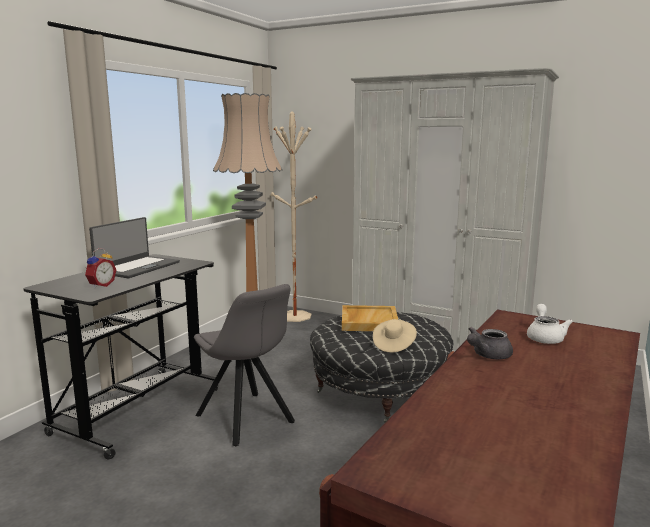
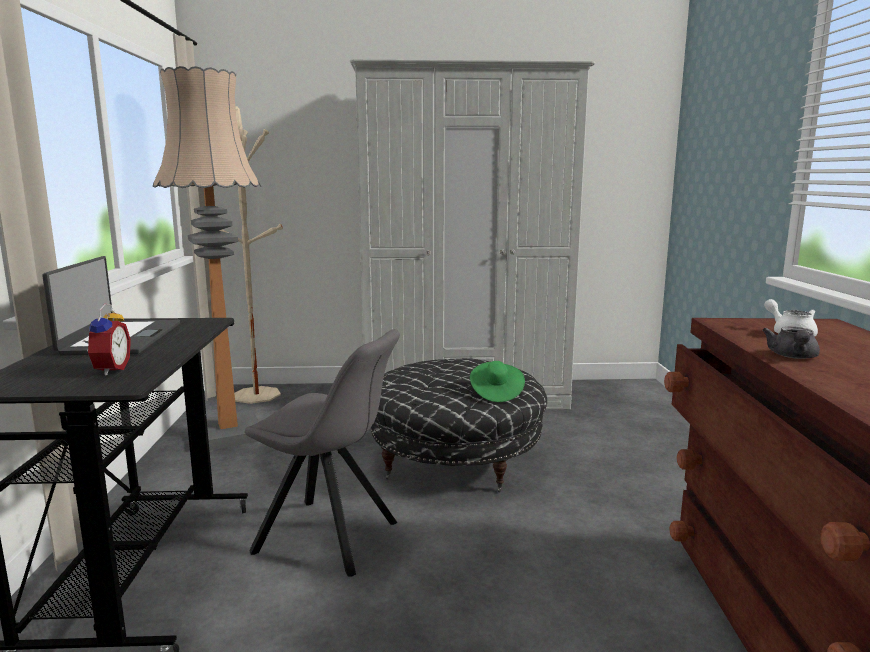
camera: 30 degrees left, 0 degrees up
beige tray [342,305,398,331] -> none
beige hat [373,319,417,352] -> green hat [470,361,525,402]

